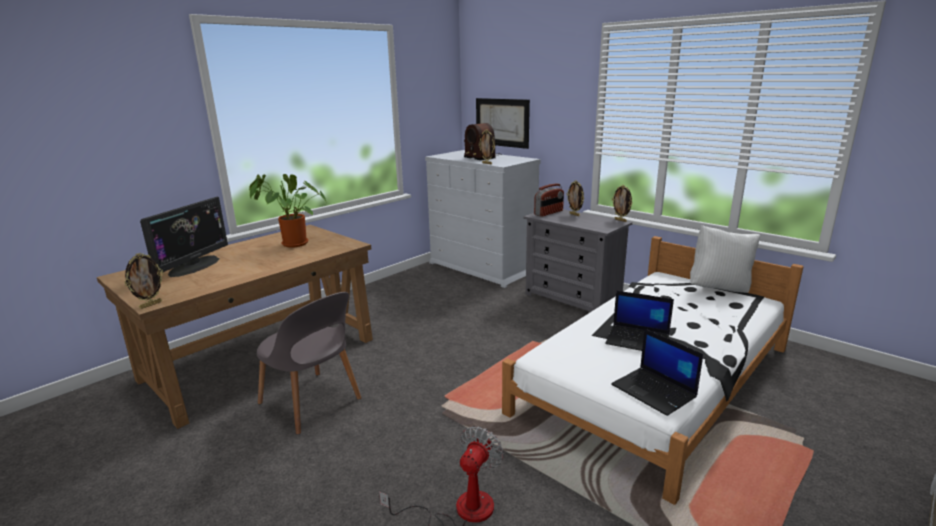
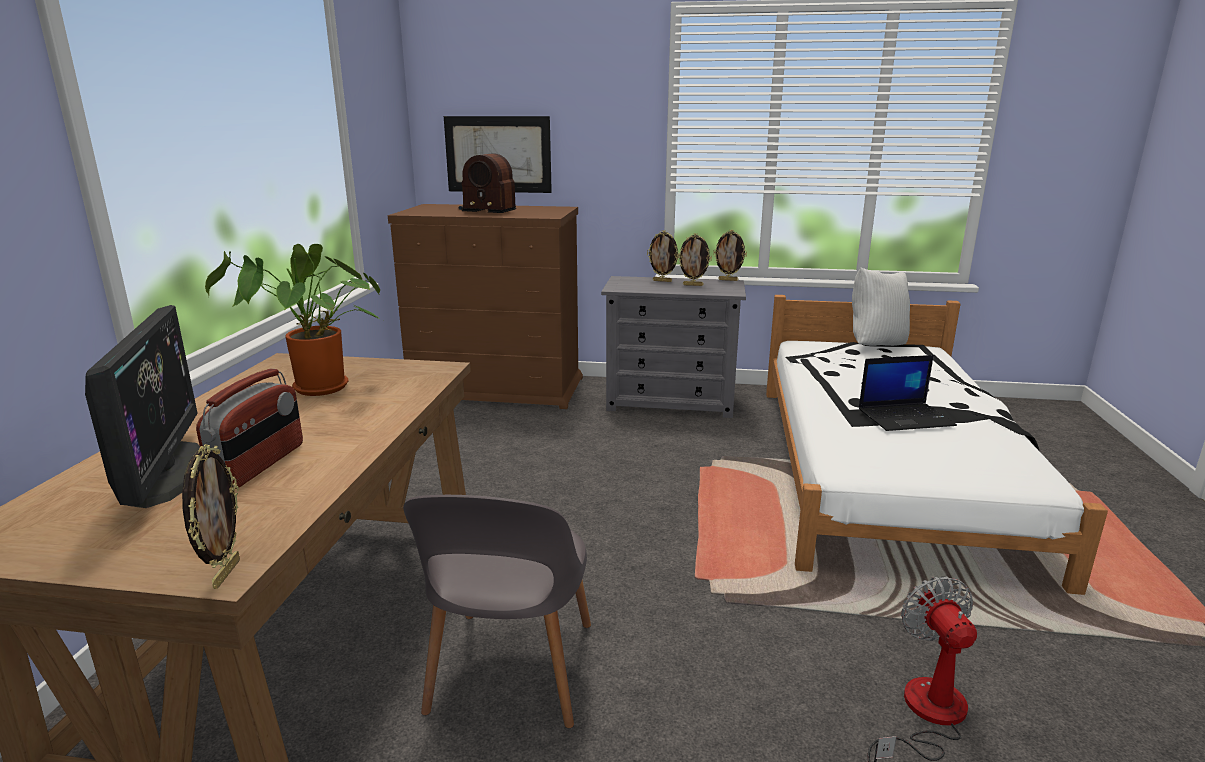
camera: 35 degrees left, 0 degrees up
grey chair [257,292,361,434] -> grey chair turned 90 degrees clockwise [403,495,591,728]
white dresser [425,150,541,288] -> brown dresser [388,204,583,409]
picture frame [479,130,495,164] -> picture frame moved to [677,233,712,286]
radio [534,183,564,217] -> radio moved to [196,369,303,489]
laptop [611,329,703,416] -> none

